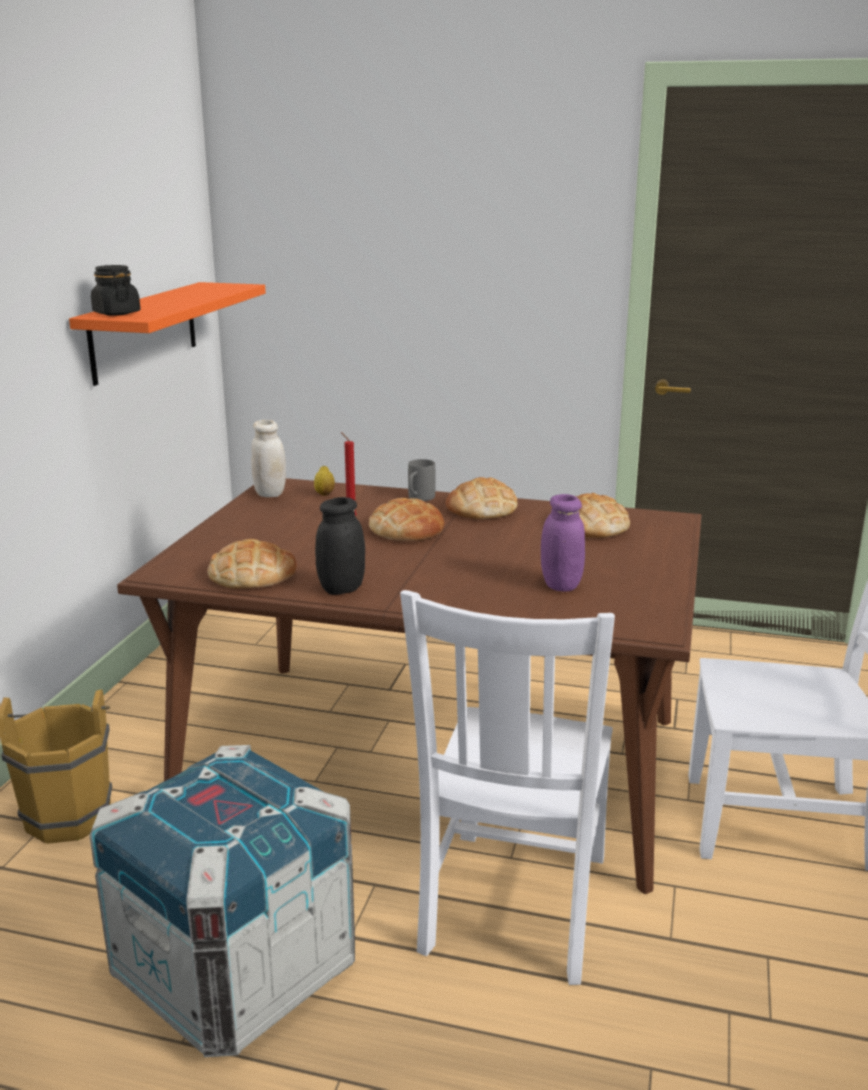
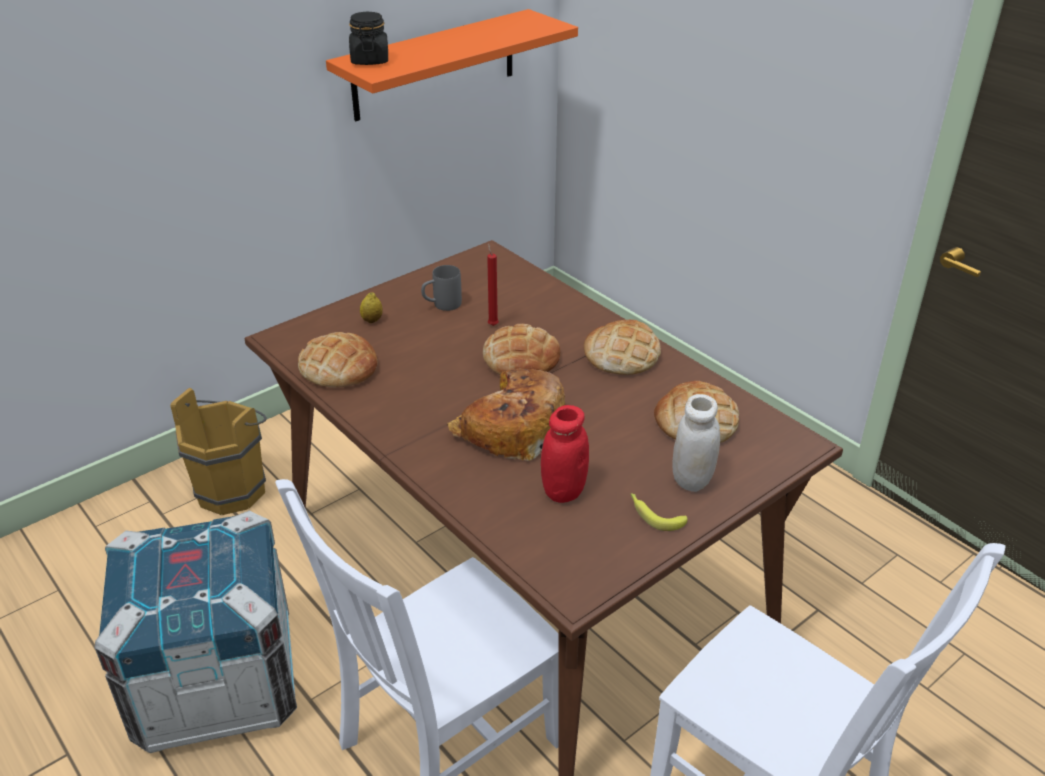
camera: 35 degrees right, 15 degrees up
white jar [251,420,286,497] -> white jar moved to [672,394,720,492]
lemon [314,466,335,496] -> lemon moved to [360,292,382,323]
black jar [315,497,365,595] -> none
grey mug [408,459,435,501] -> grey mug moved to [421,265,462,311]
purple jar [541,494,585,592] -> red jar [541,405,589,503]
none -> bread [447,369,565,461]
none -> banana [630,493,688,531]

